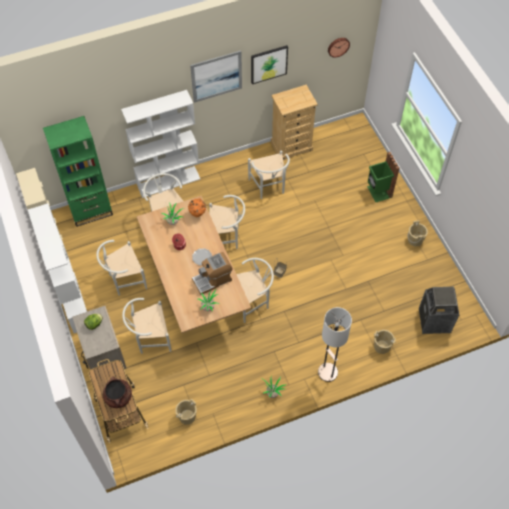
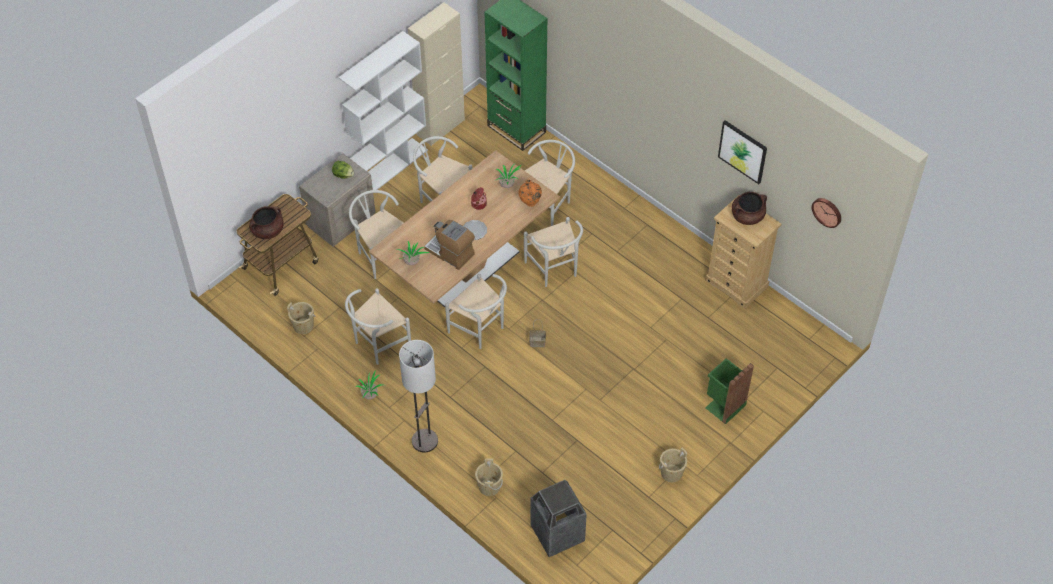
camera: 65 degrees right, 5 degrees down
white bookcase [121,90,200,198] -> none
picture [190,50,242,103] -> none
white chair [248,150,290,199] -> white chair moved to [345,288,411,365]
none -> brown cooking pot [732,192,767,225]

